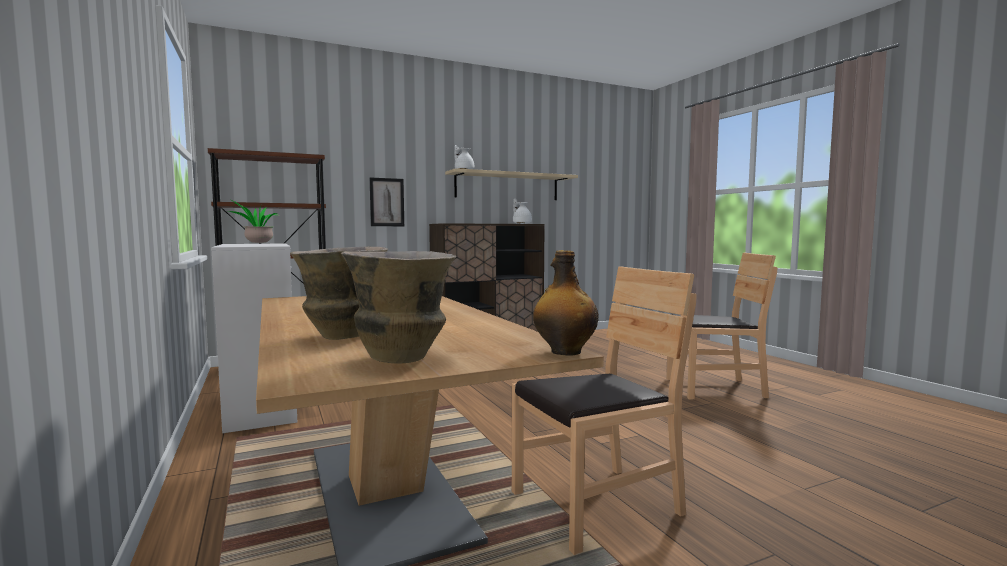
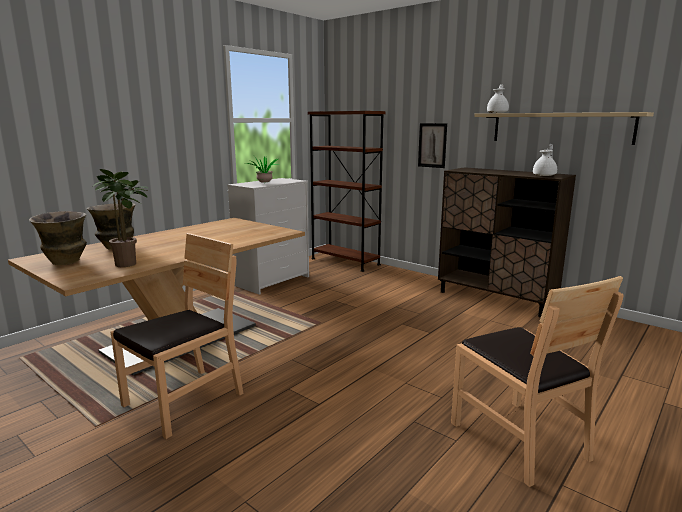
camera: 65 degrees right, 10 degrees up
brown chair [512,266,697,555] -> brown chair turned 90 degrees counterclockwise [111,233,244,439]
bottle [533,250,599,356] -> none
none -> potted plant [92,169,148,267]

